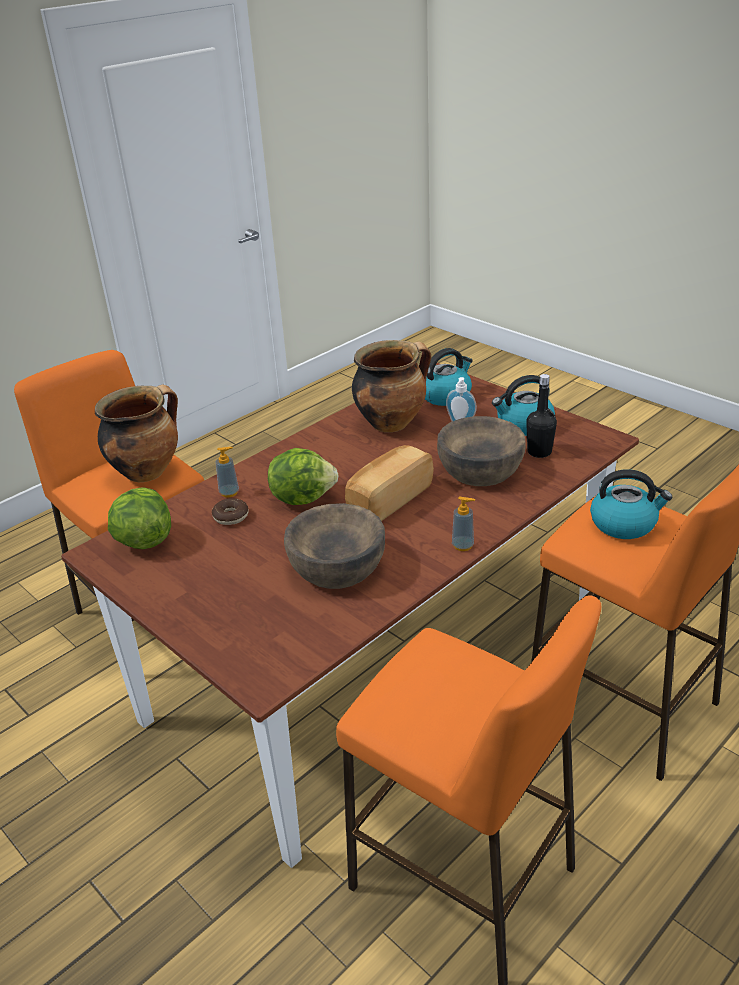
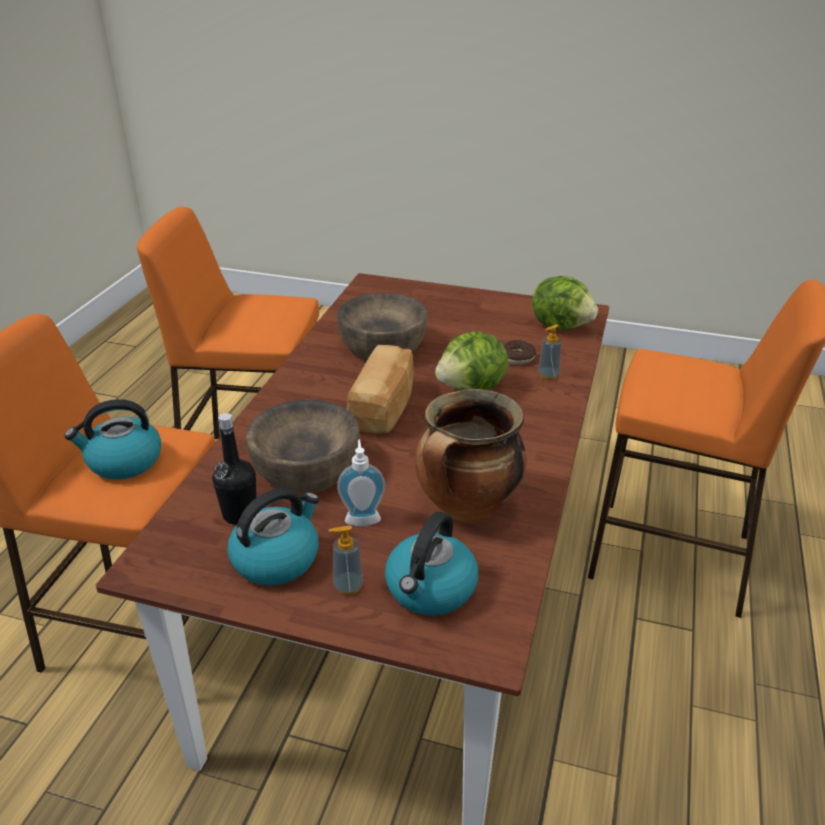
camera: 150 degrees right, 0 degrees up
cooking pot [95,384,178,482] -> none
soap dispenser [452,497,475,551] -> soap dispenser moved to [329,525,363,595]

